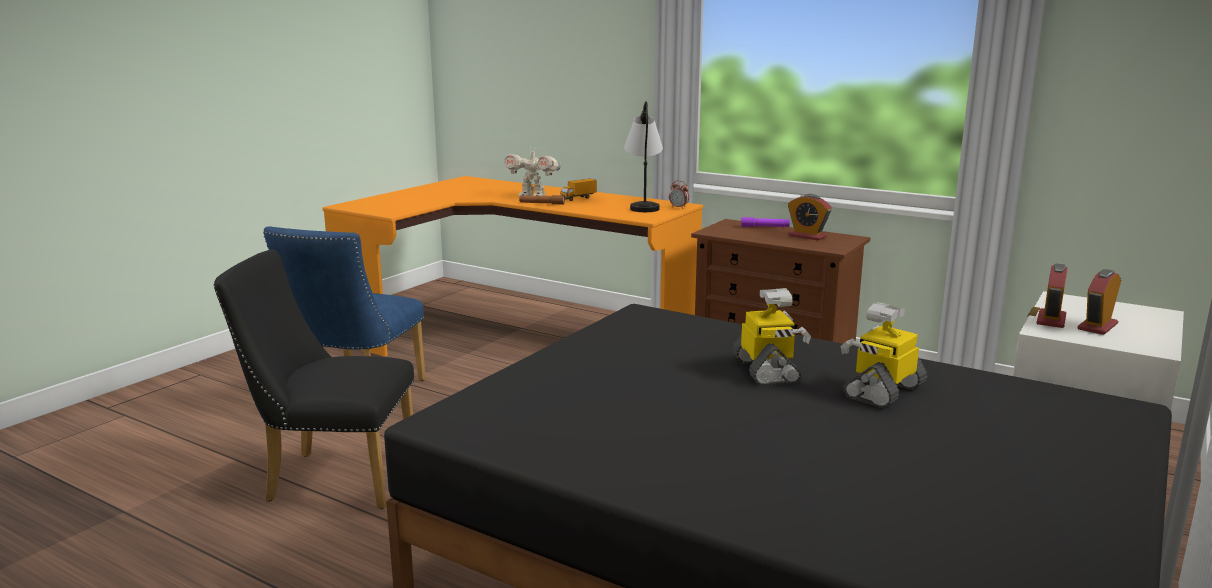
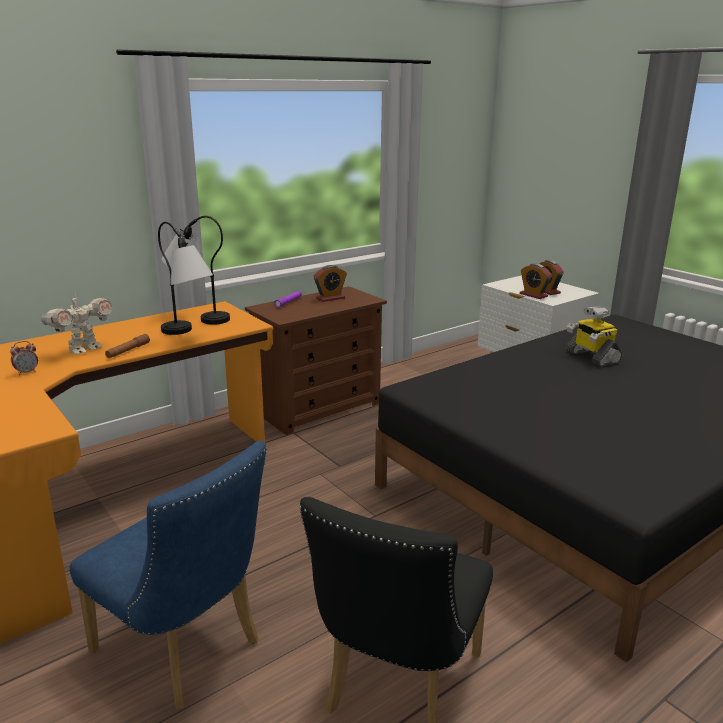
camera: 70 degrees left, 5 degrees up
toy truck [560,179,597,201] -> none
alarm clock [669,180,689,209] -> alarm clock moved to [10,341,38,375]
toy robot [733,288,811,386] -> none
none -> table lamp [158,222,213,335]

